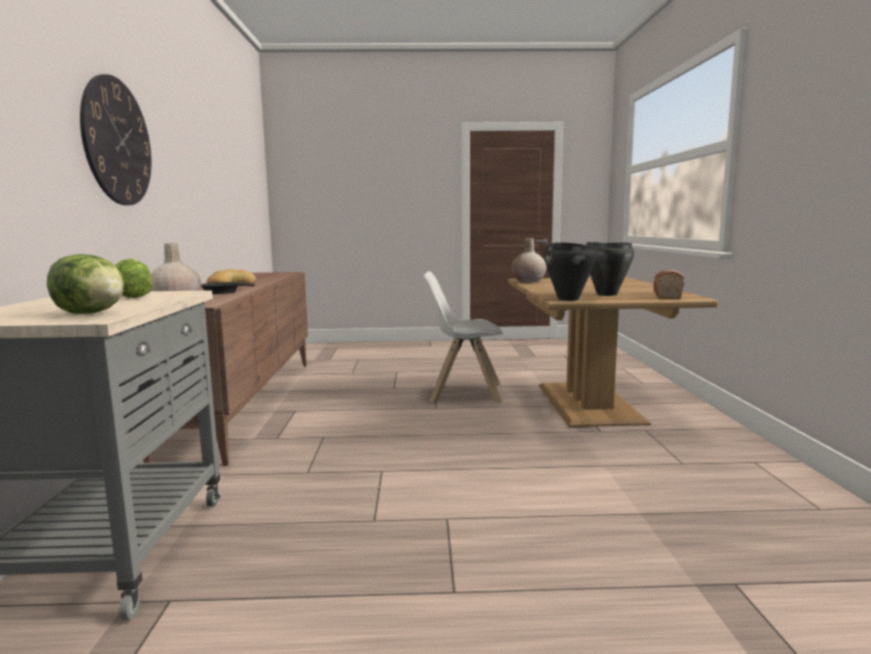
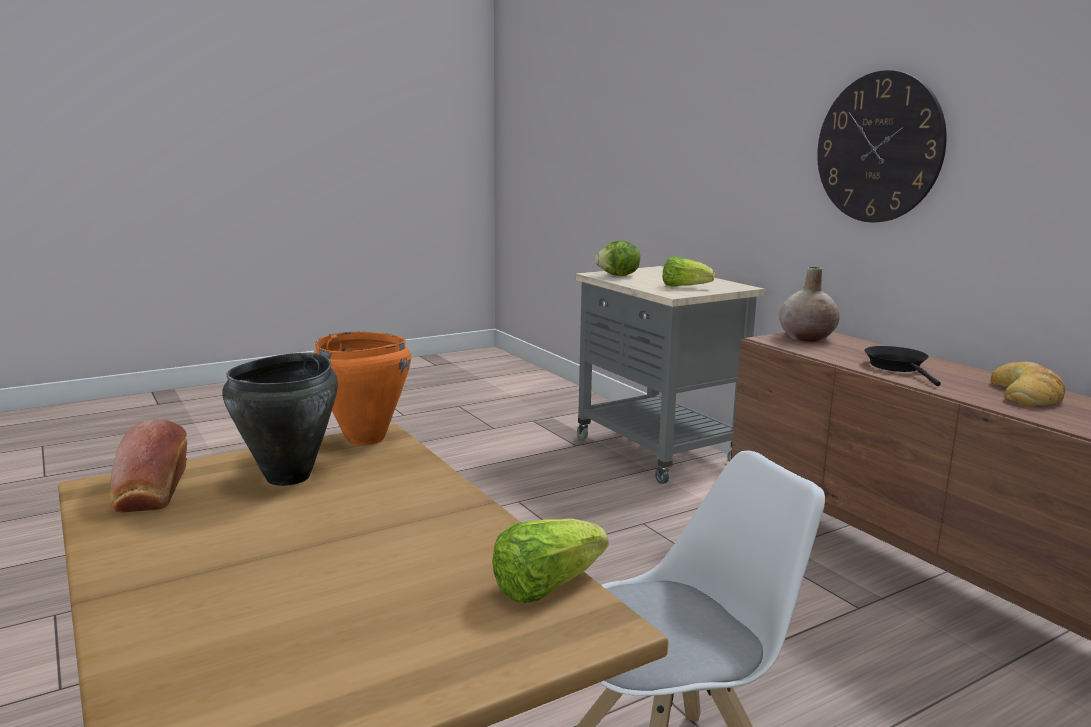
camera: 150 degrees right, 5 degrees up
beige vase [511,238,546,283] -> lettuce [492,518,608,603]
black cooking pot [544,242,597,301] -> orange cooking pot [313,332,411,445]

